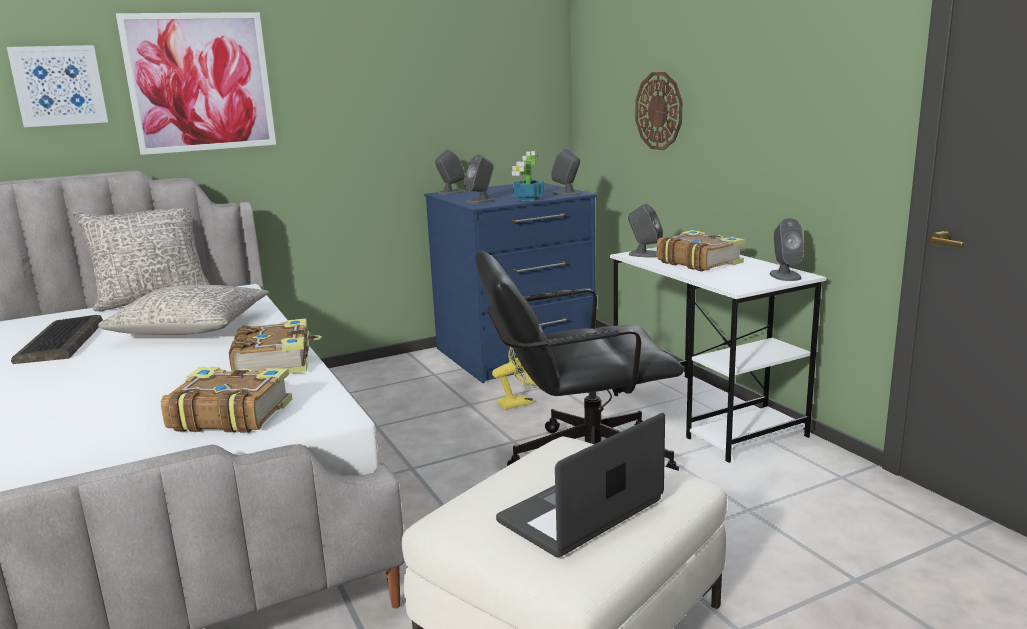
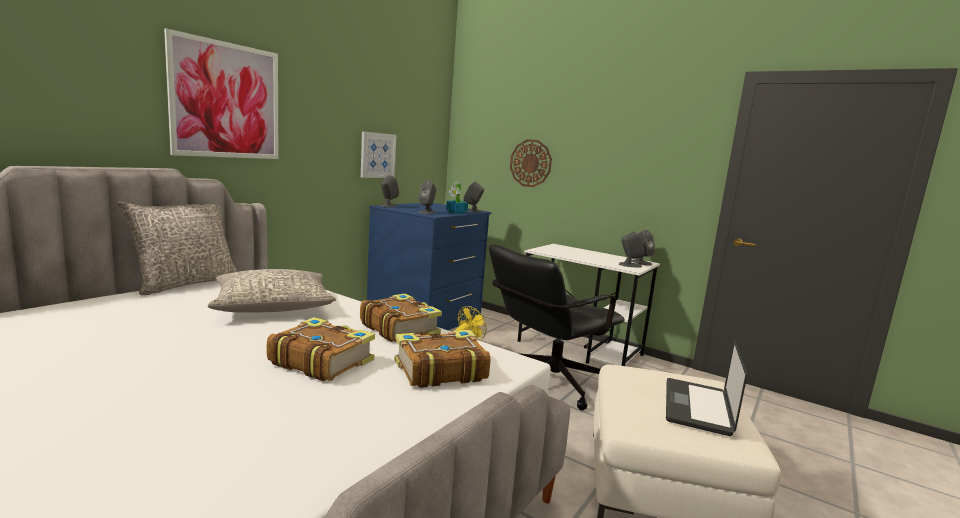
camera: 30 degrees left, 5 degrees down
picture [7,45,108,127] -> picture moved to [361,131,396,178]
keyboard [11,315,103,364] -> none
grey speaker [628,204,663,258] -> grey speaker moved to [619,231,645,268]
book [657,230,745,271] -> book moved to [267,317,375,381]

